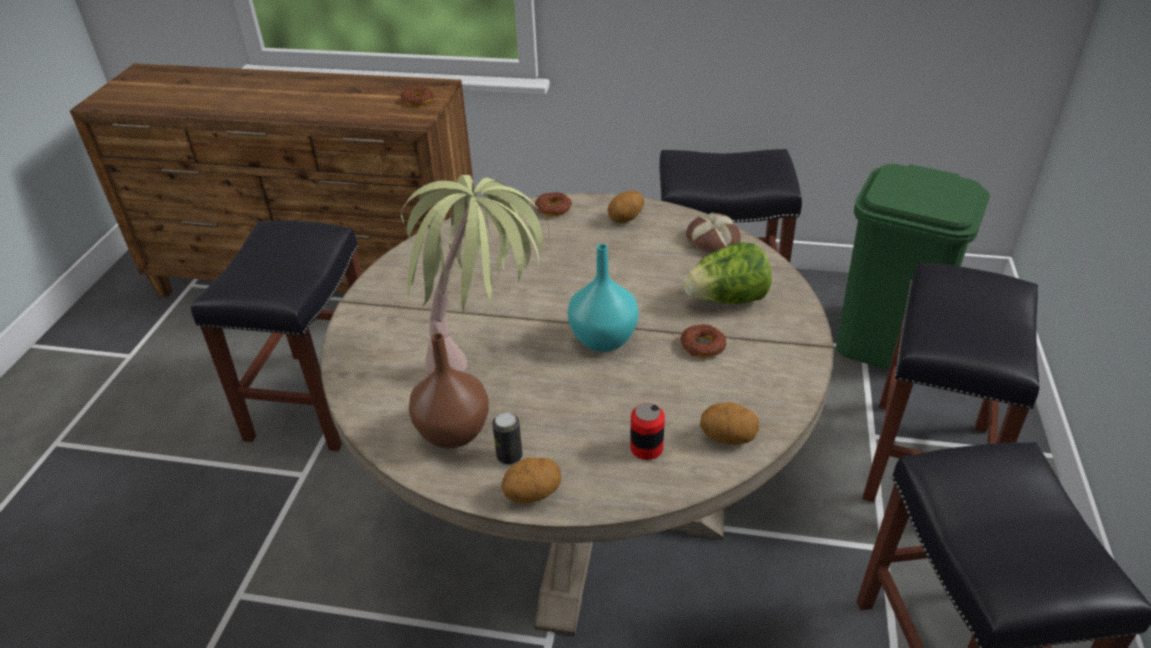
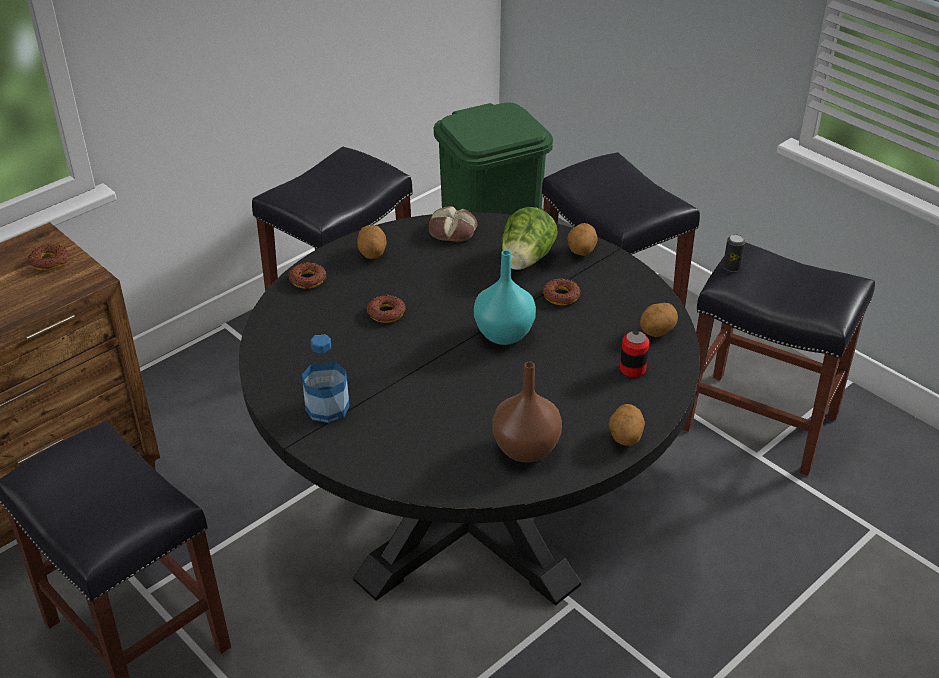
camera: 55 degrees left, 0 degrees up
beige dining table [321,193,834,635] -> black dining table [239,212,700,606]
potted plant [401,175,550,376] -> none
can [492,412,523,464] -> can moved to [723,234,746,272]
none -> bottle [302,334,350,423]
none -> donut [367,295,406,323]
none -> potato [567,223,598,256]

